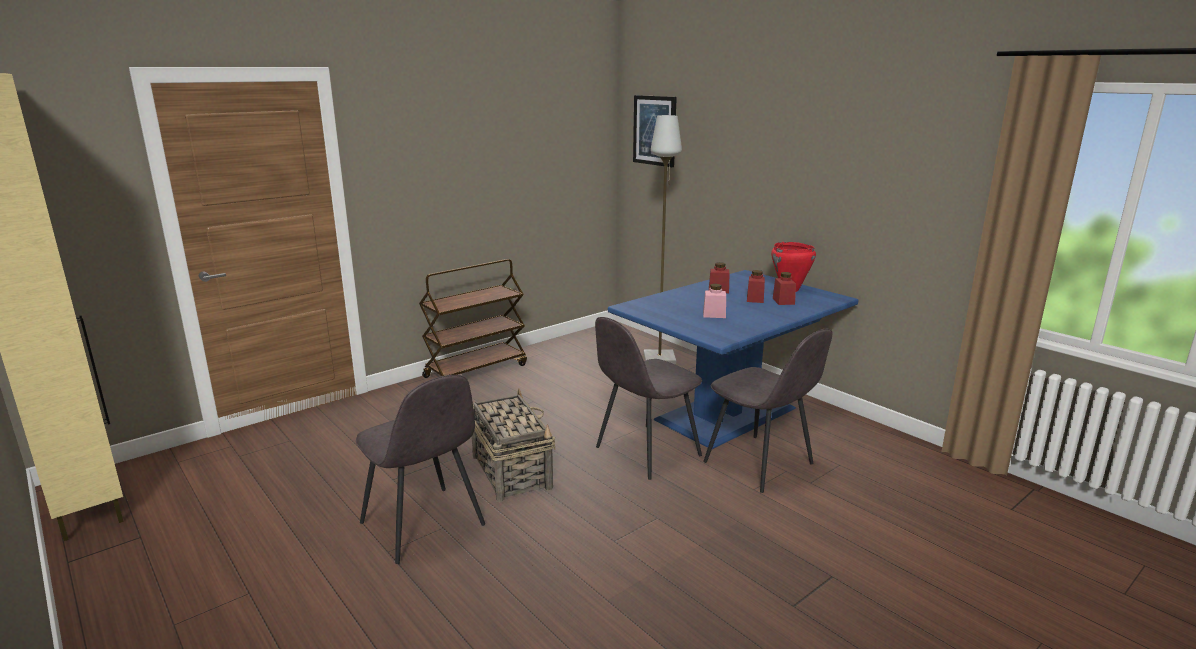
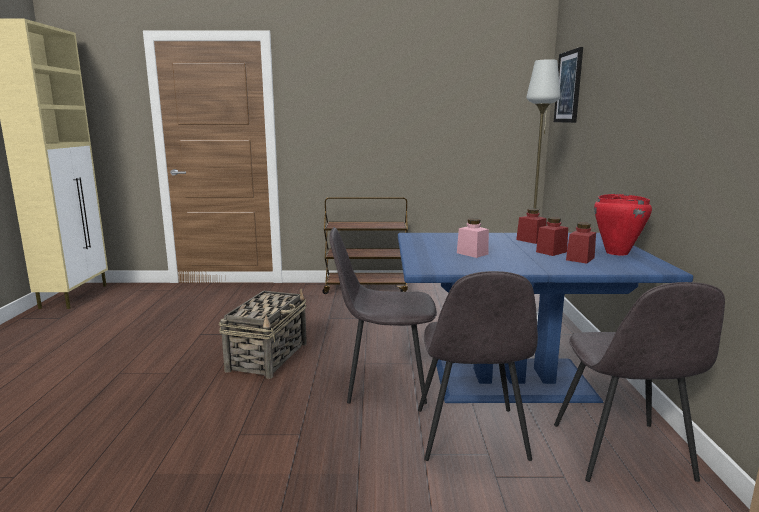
camera: 40 degrees right, 5 degrees down
grey chair [356,375,485,564] -> grey chair moved to [554,282,725,482]

